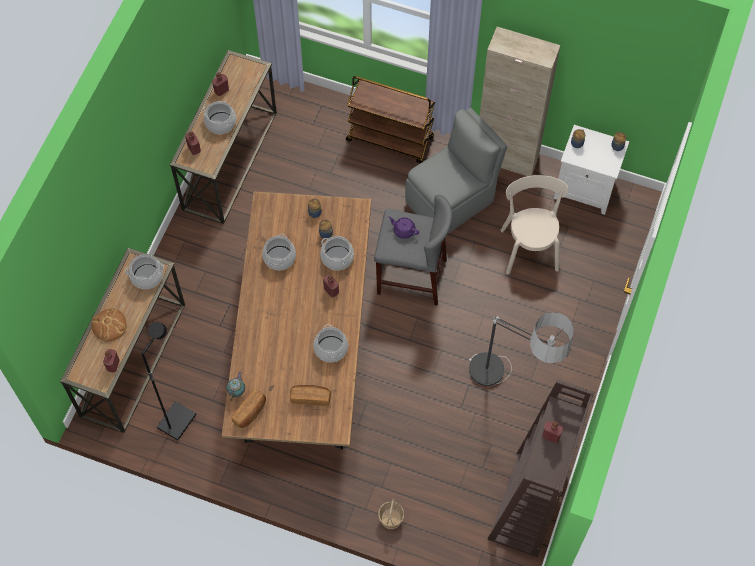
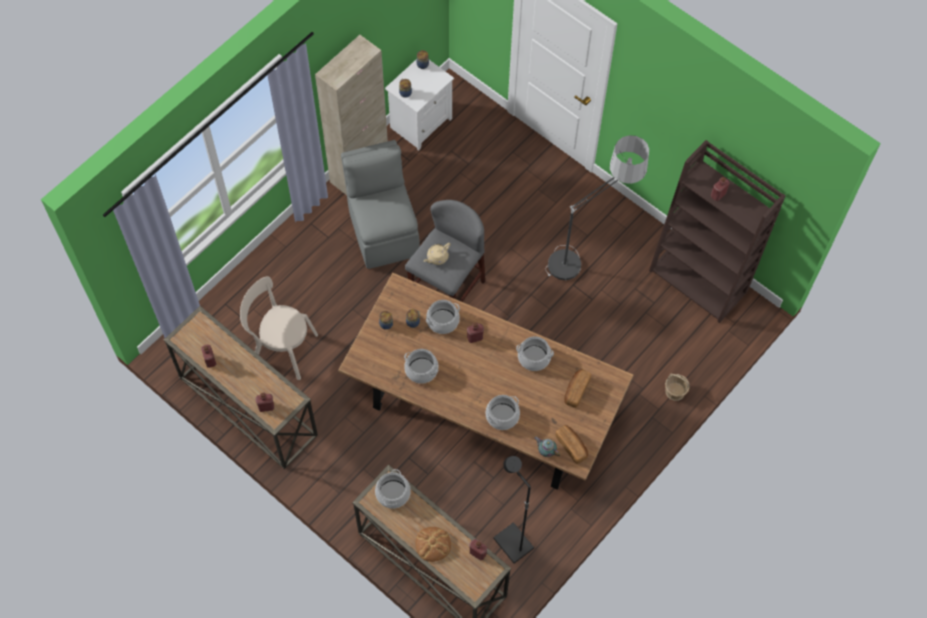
camera: 70 degrees left, 0 degrees up
cooking pot [203,101,236,134] -> cooking pot moved to [486,395,520,430]
brown cart [346,76,435,164] -> none
purple teapot [388,216,419,239] -> beige teapot [424,243,451,265]
beige chair [501,175,568,274] -> beige chair moved to [240,277,318,380]

